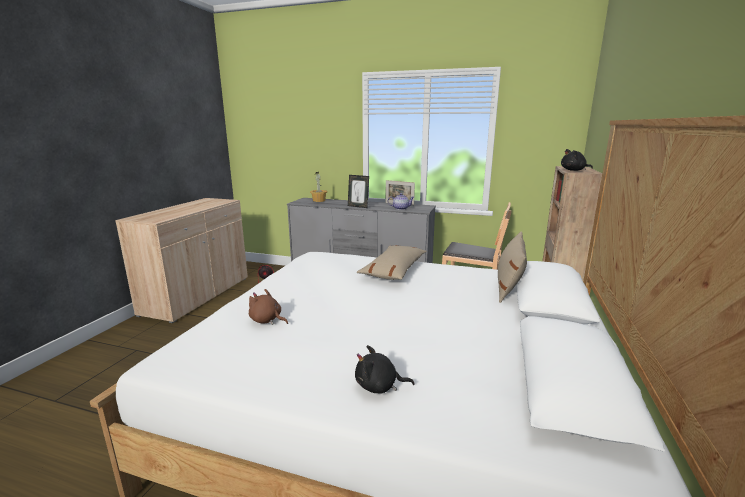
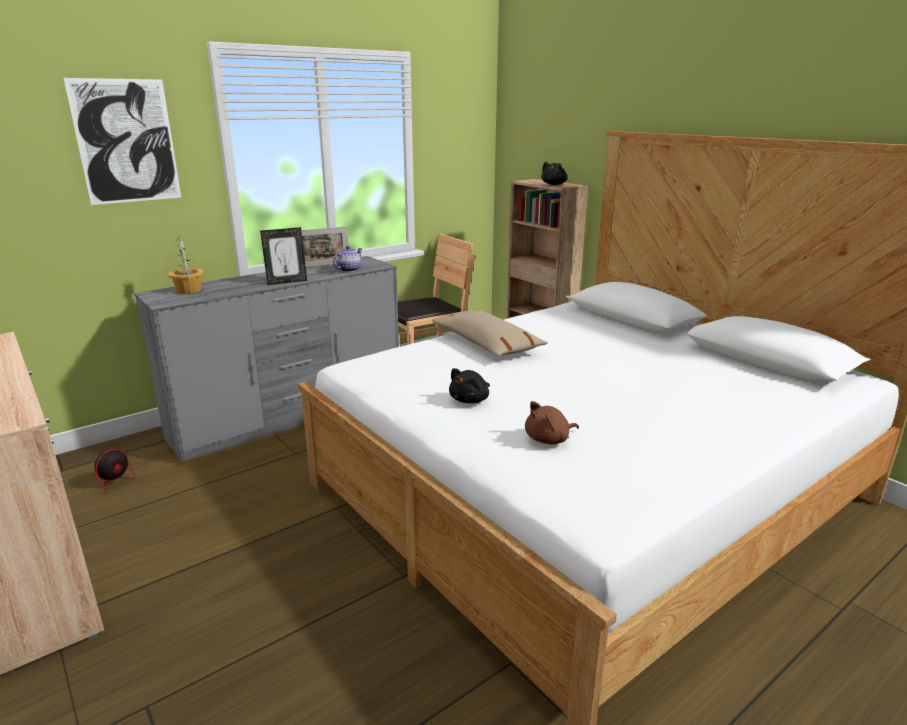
camera: 55 degrees left, 5 degrees up
black plush toy [355,345,415,393] -> black plush toy moved to [449,368,490,403]
beige pillow [498,231,527,303] -> none
none -> picture [64,78,181,205]

